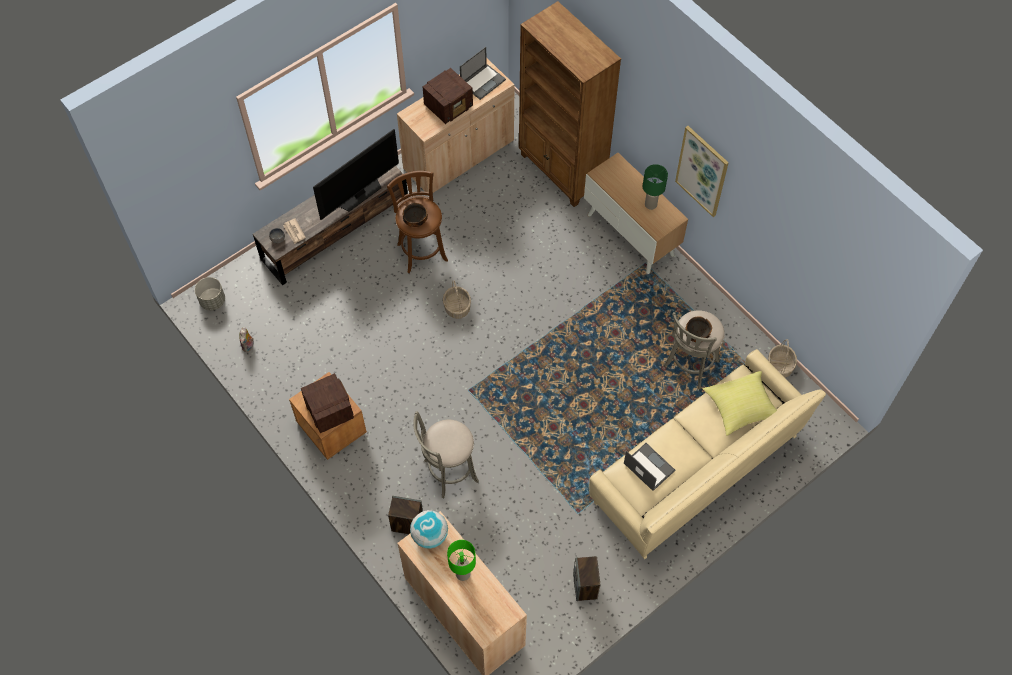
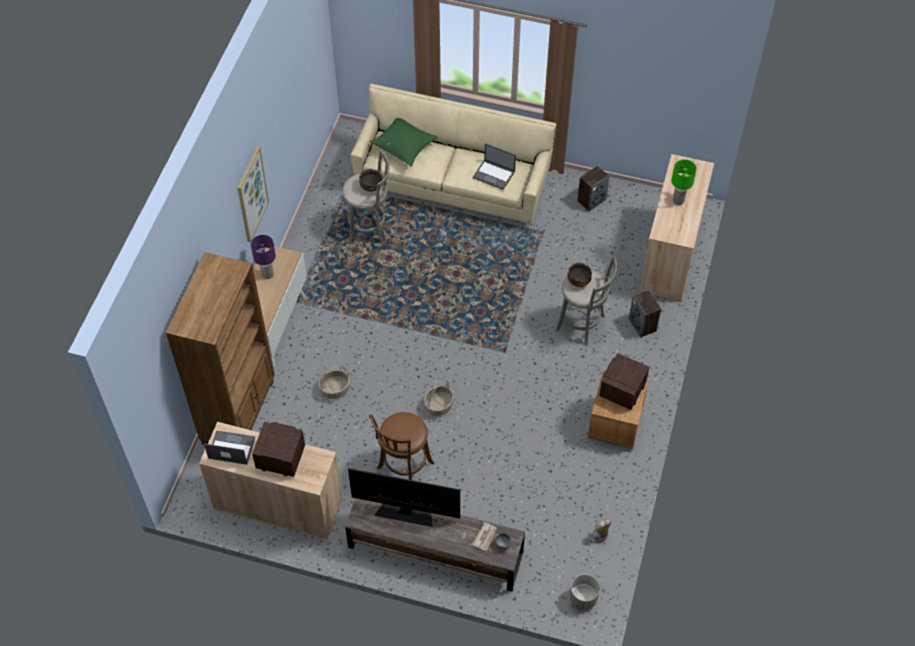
camera: 125 degrees left, 5 degrees down
bowl [403,203,428,227] -> bowl moved to [568,263,592,287]
globe [410,510,448,549] -> none
laptop [624,443,675,491] -> laptop turned 75 degrees counterclockwise [473,143,516,190]
green table lamp [643,164,668,210] -> purple table lamp [251,235,276,279]
yellow pillow [703,371,777,436] -> green pillow [369,118,438,167]
basket [768,339,797,378] -> basket moved to [319,366,350,399]

